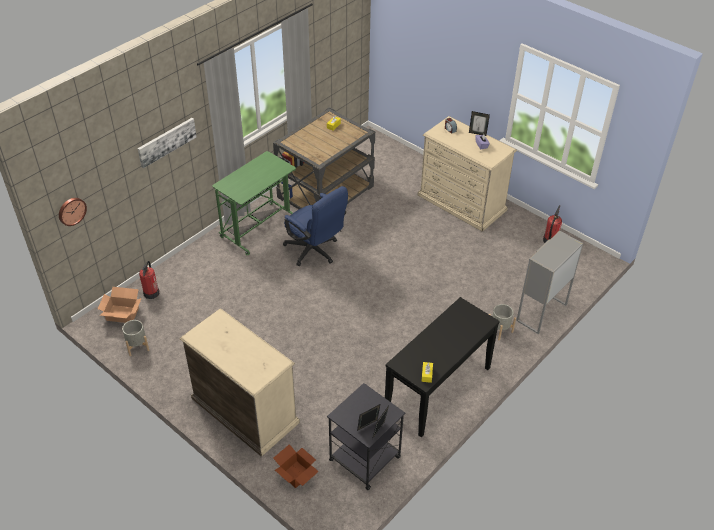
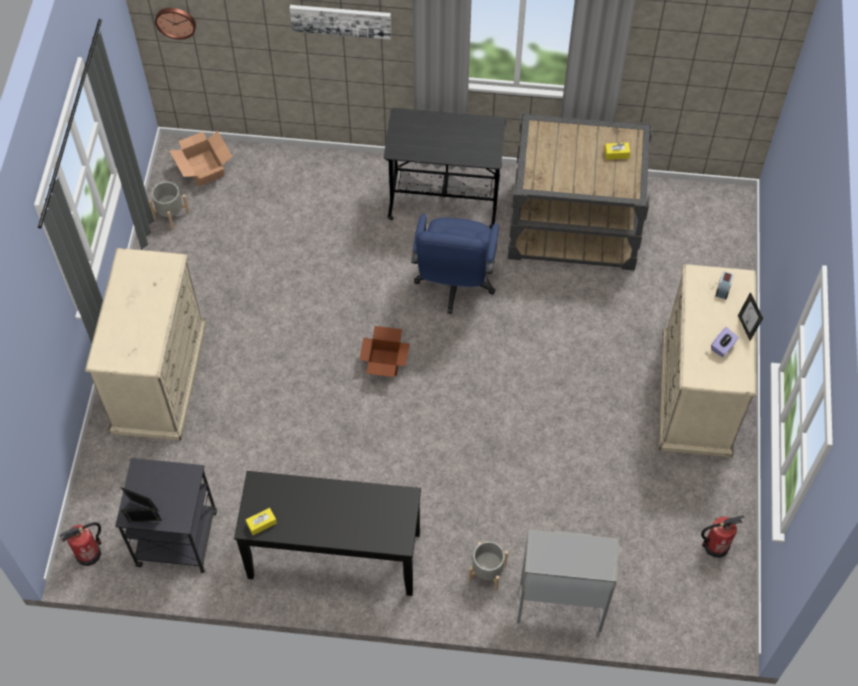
camera: 55 degrees right, 15 degrees up
fire extinguisher [139,261,159,299] -> fire extinguisher moved to [59,522,101,566]
green desk [212,151,296,255] -> black desk [384,108,506,229]
cardboard box [273,444,319,488] -> cardboard box moved to [359,326,410,377]

